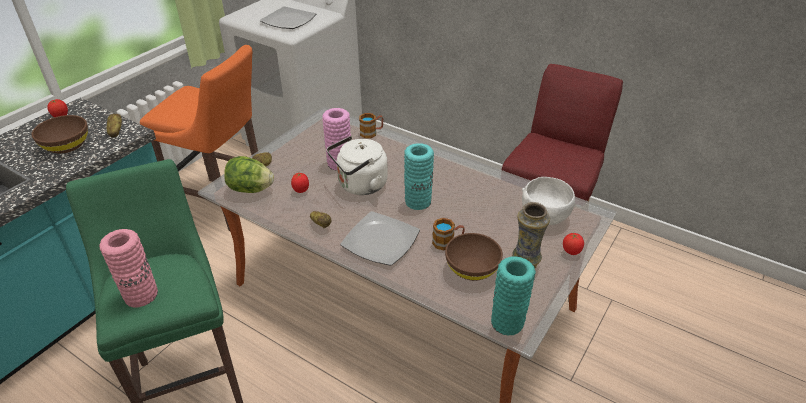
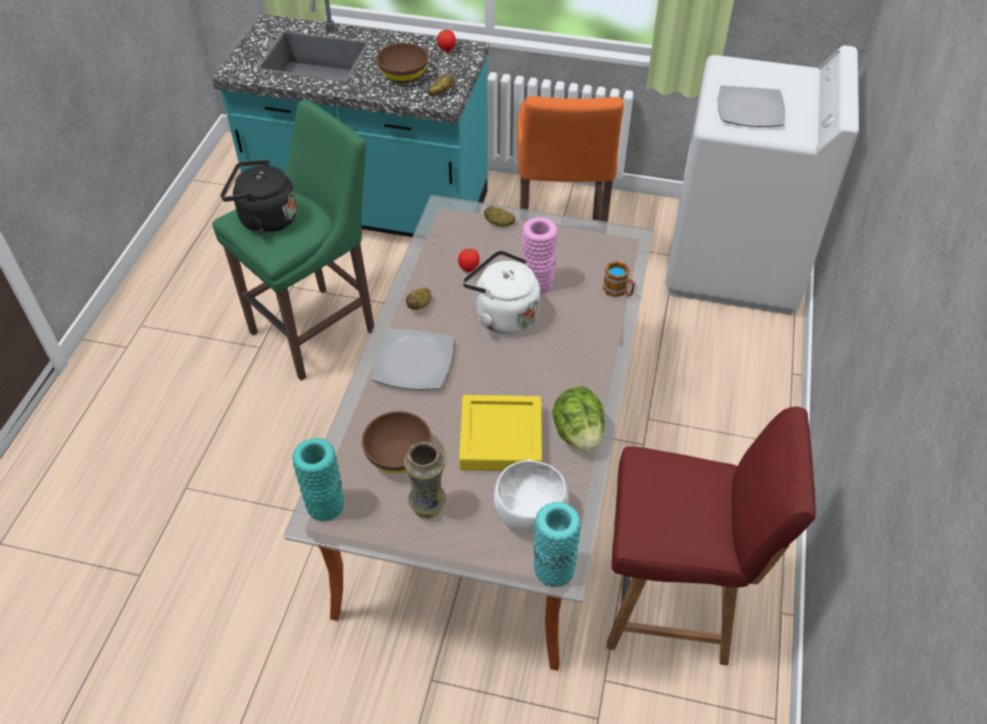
camera: 70 degrees right, 10 degrees up
pink vase [99,229,158,307] -> black kettle [221,160,297,234]
lettuce [224,156,274,193] -> lettuce moved to [552,386,605,452]
turquoise vase [404,143,434,210] -> turquoise vase moved to [534,502,581,587]
mug [432,218,465,250] -> none
tomato [563,233,584,255] -> none
none -> yellow tray [459,395,542,471]

